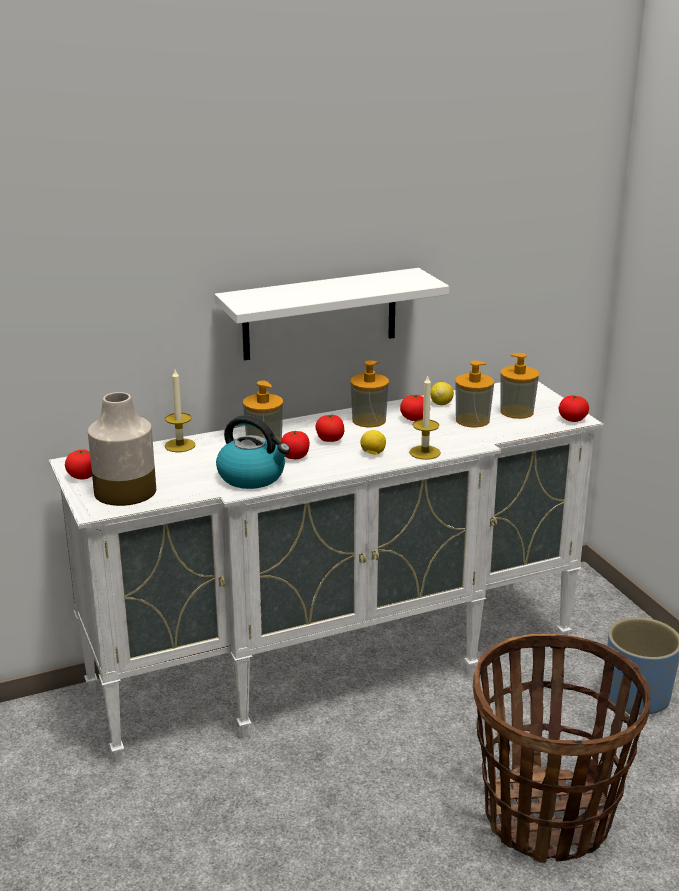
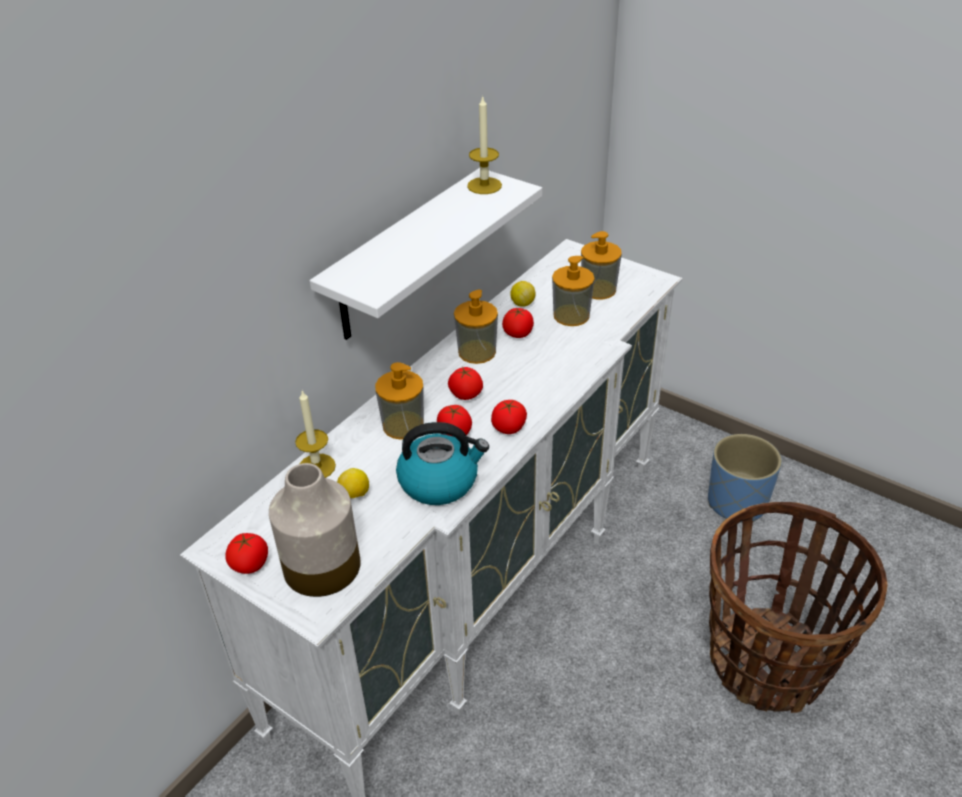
camera: 30 degrees left, 15 degrees up
lemon [360,430,386,455] -> lemon moved to [337,468,369,499]
candle [409,376,441,460] -> candle moved to [467,95,502,194]
tomato [559,395,589,422] -> tomato moved to [491,400,527,434]

